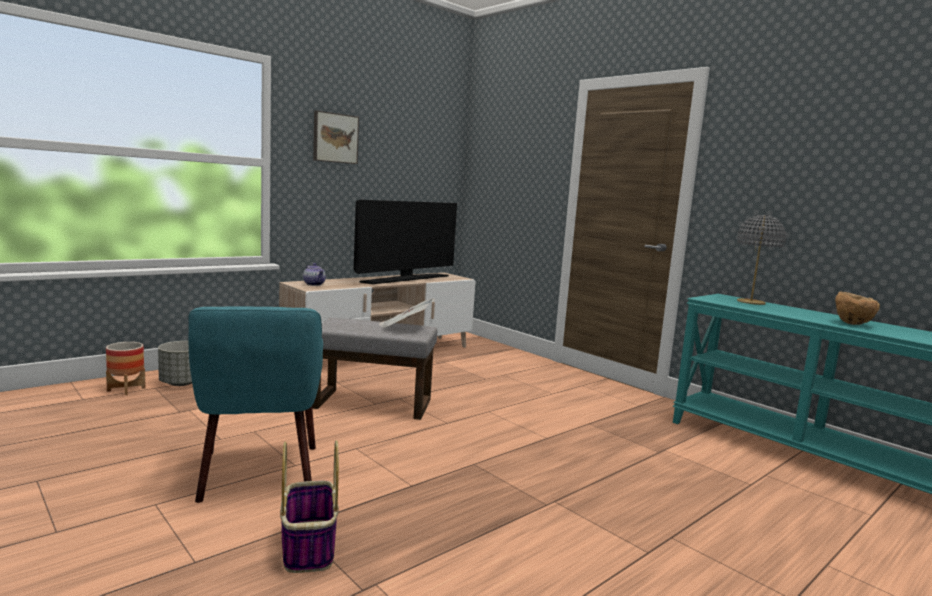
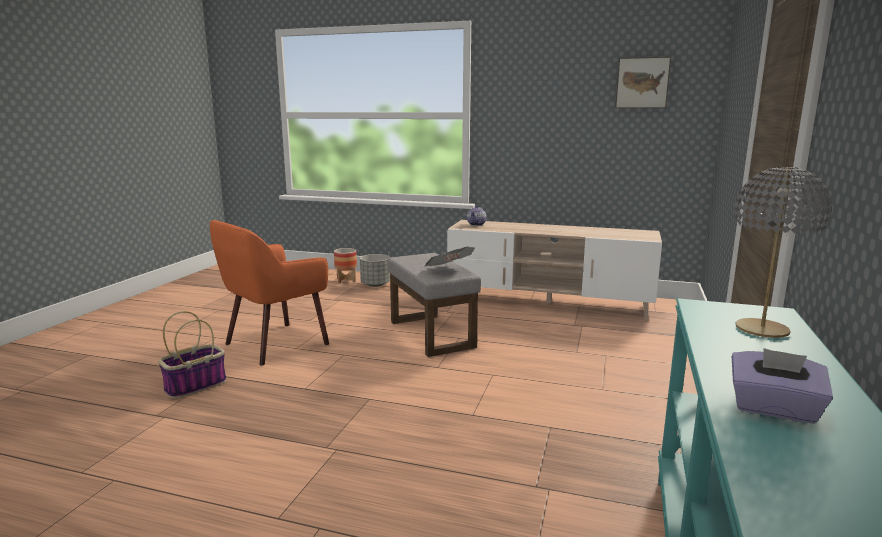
camera: 60 degrees right, 5 degrees up
turquoise armchair [189,306,323,503] -> orange armchair [210,220,329,365]
picture [313,111,359,164] -> picture moved to [615,56,671,108]
television [354,200,457,284] -> none
brown bowl [835,292,880,325] -> purple tissue box [732,348,833,424]

